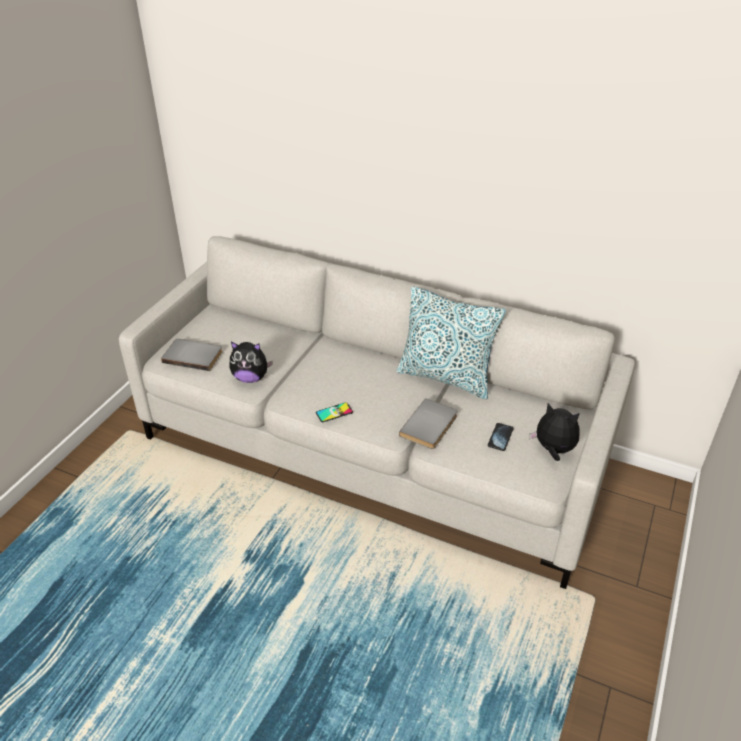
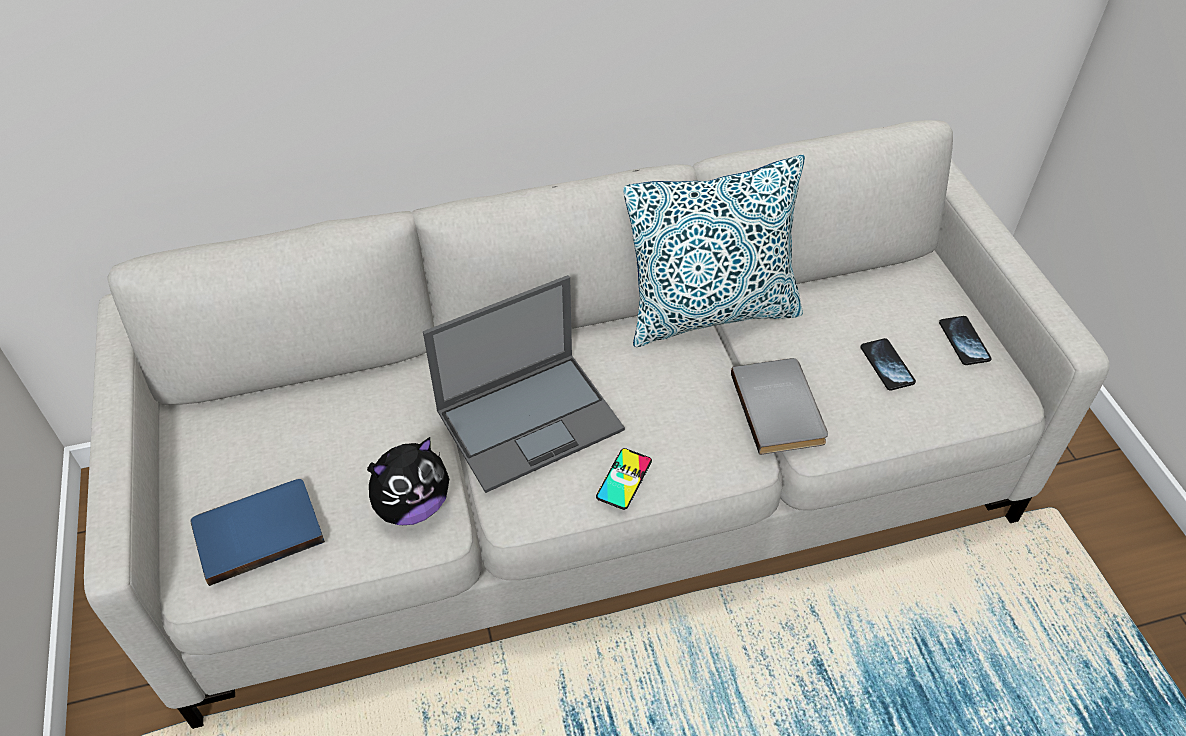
camera: 40 degrees left, 10 degrees up
grey book [161,339,223,371] -> blue book [190,479,325,586]
plush toy [530,403,580,461] -> phone [939,316,992,365]
none -> laptop [423,275,625,493]

